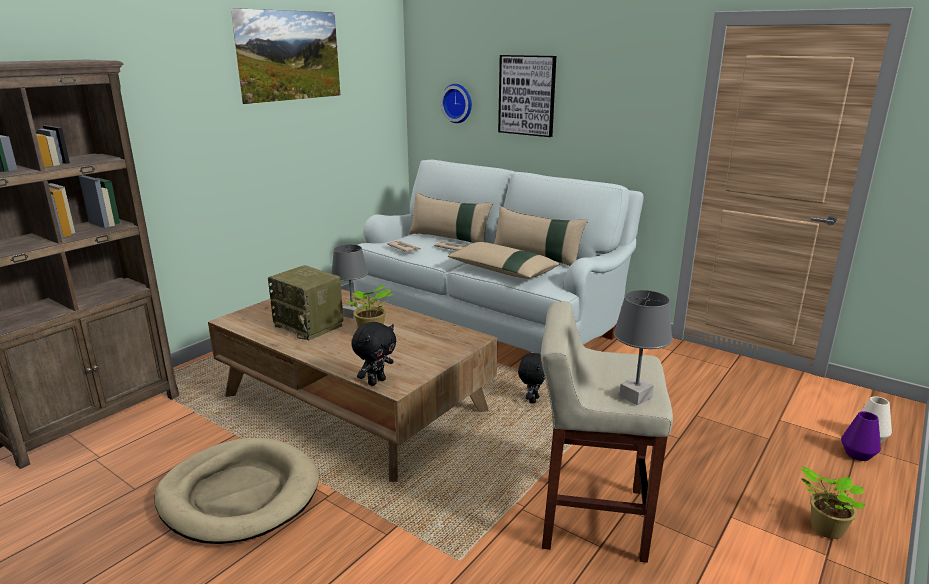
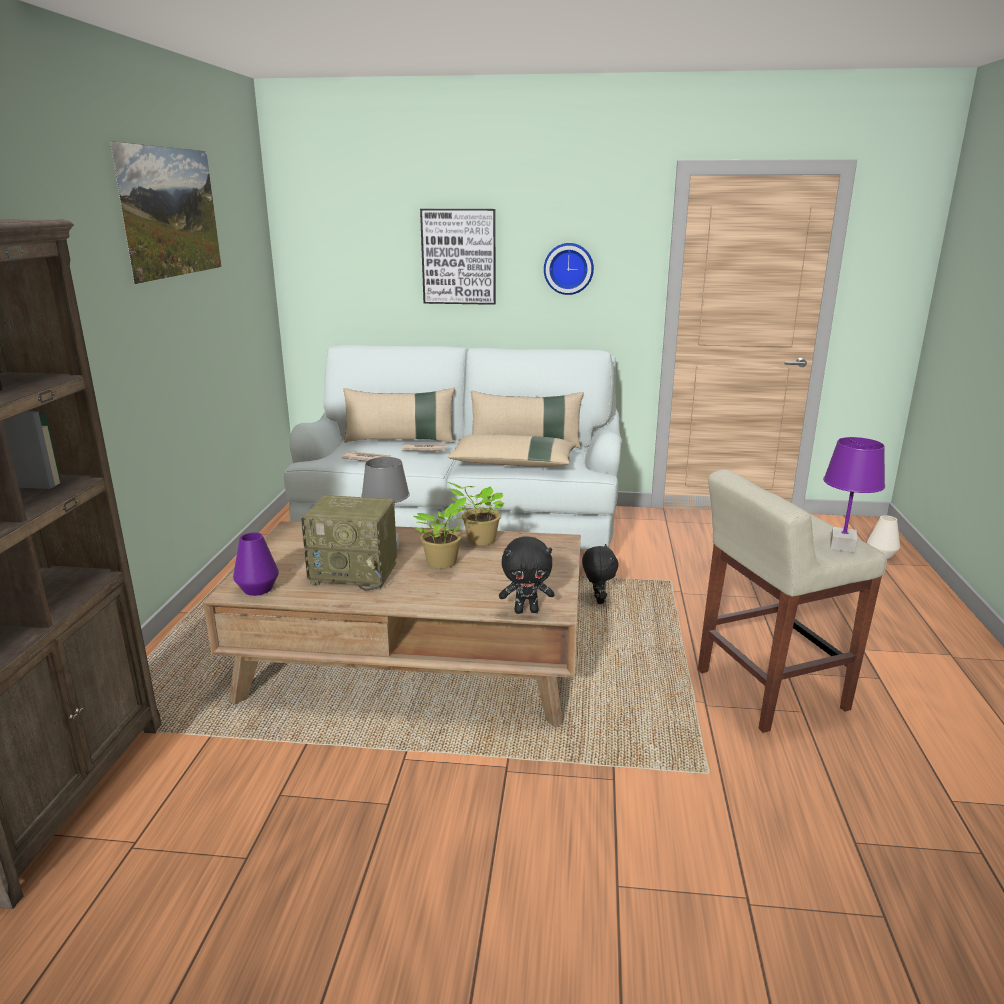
camera: 30 degrees left, 0 degrees up
beige dog bed [154,438,319,544] -> none
black plush toy [351,322,396,386] -> black plush toy turned 75 degrees clockwise [499,536,555,614]
wall clock [440,84,472,123] -> wall clock moved to [544,243,594,295]
grey table lamp [614,290,673,405] -> purple table lamp [823,437,885,553]
potted plant [801,466,865,539] -> potted plant moved to [447,482,504,546]
purple vase [841,411,881,461] -> purple vase moved to [233,532,279,596]

